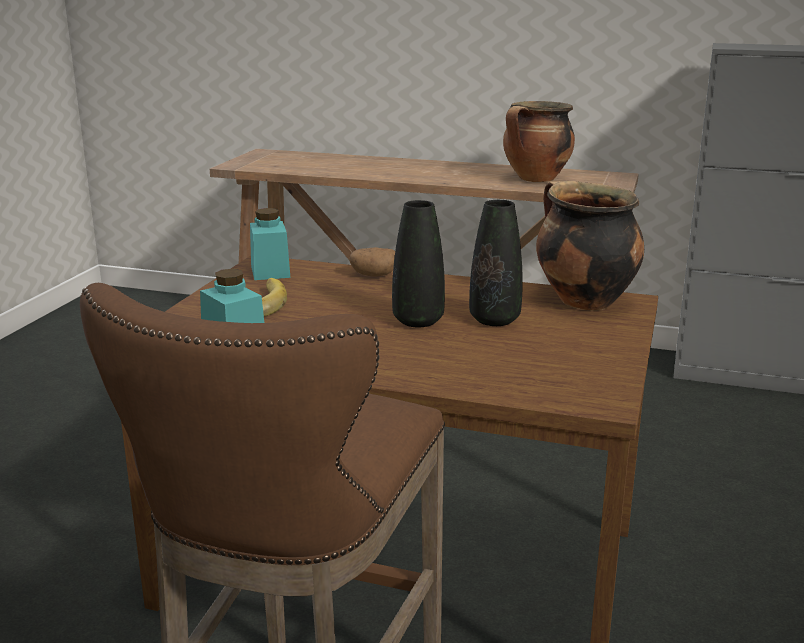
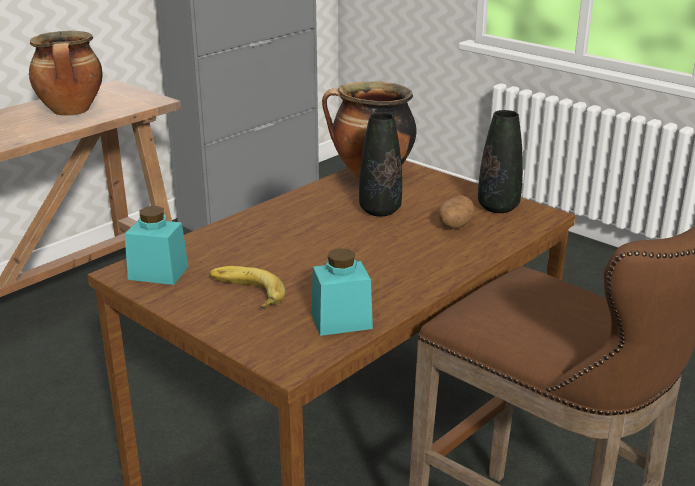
camera: 65 degrees left, 5 degrees up
potato [349,247,395,277] -> potato moved to [439,195,475,229]
black vase [392,200,445,327] -> black vase moved to [478,110,523,213]

